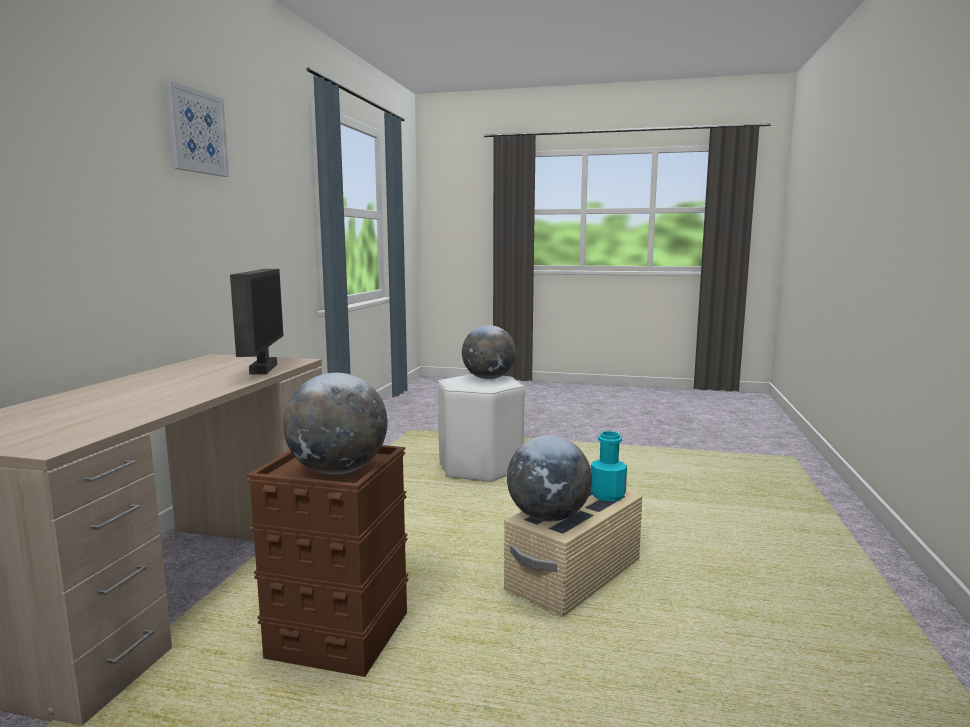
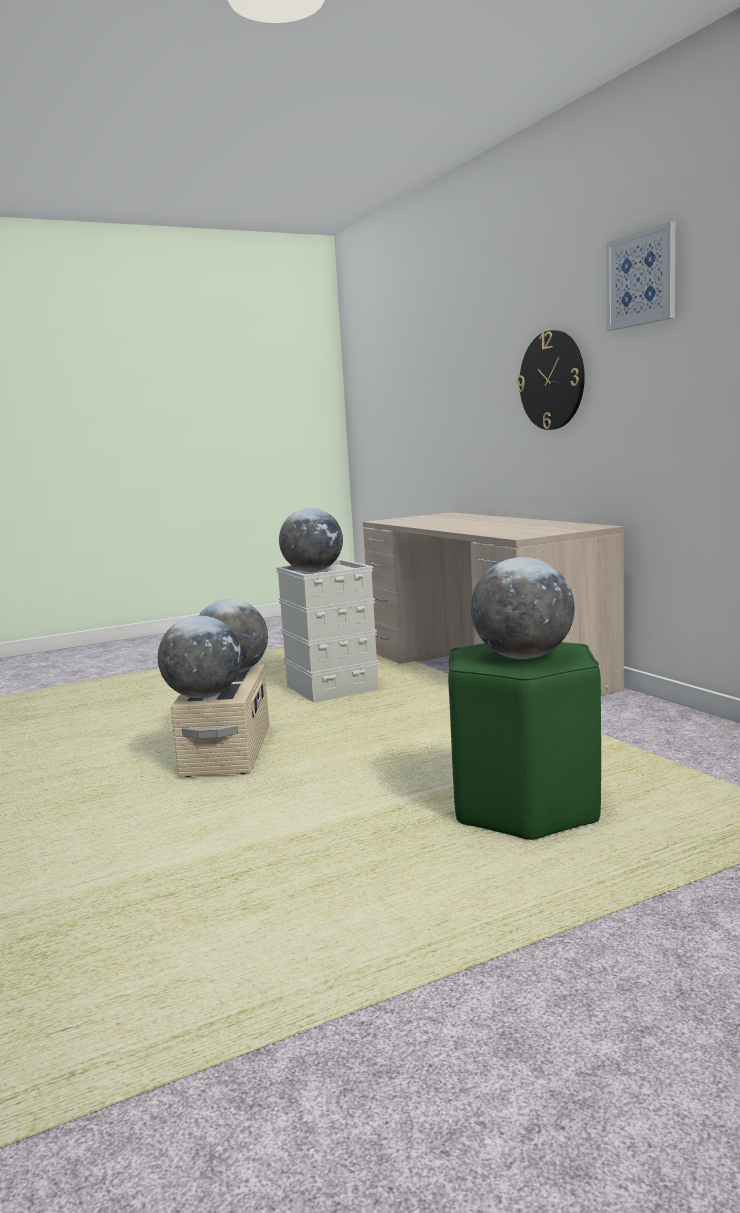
camera: 140 degrees right, 0 degrees up
monitor [230,269,283,375] -> none
brown storage box [247,445,408,677] -> grey storage box [276,559,379,703]
white stool [438,374,525,482] -> green stool [448,642,601,840]
turquoise bottle [591,431,627,501] -> globe [158,616,242,698]
none -> wall clock [517,330,585,430]

